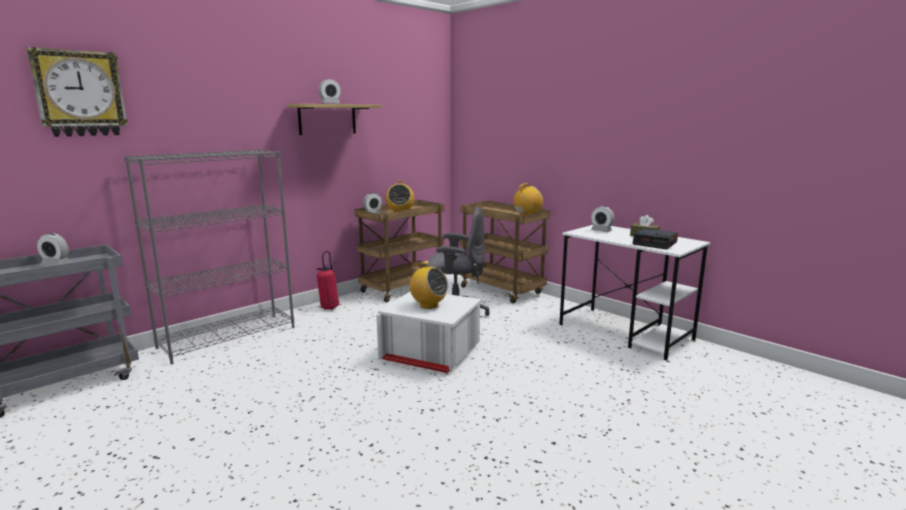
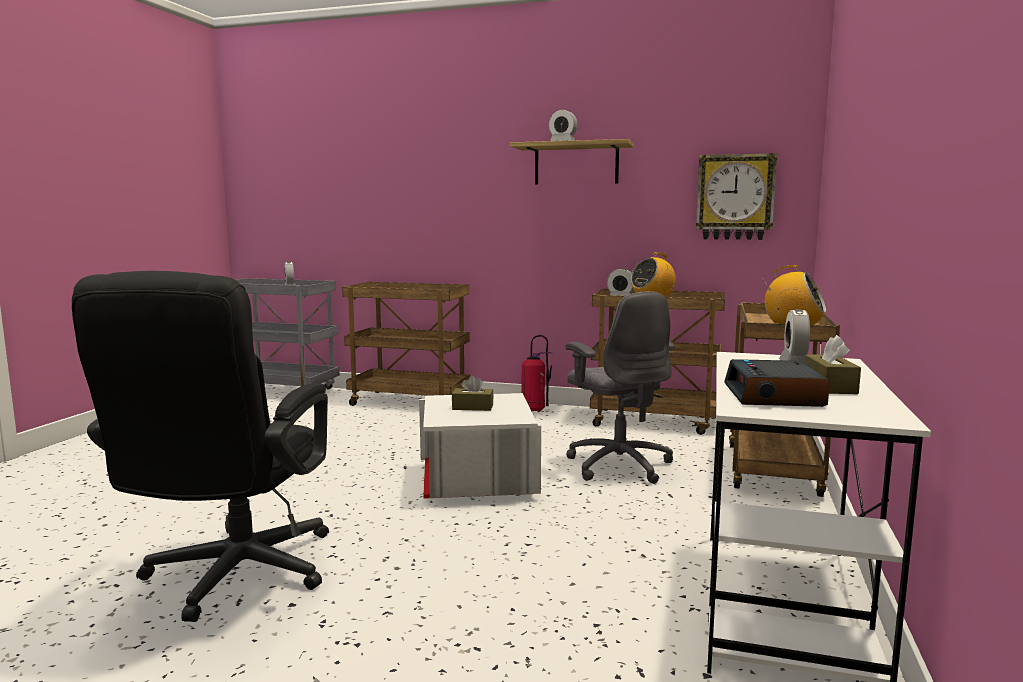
camera: 60 degrees right, 5 degrees down
wall clock [27,47,128,137] -> wall clock moved to [696,153,777,240]
grey bookcase [124,149,295,364] -> brown cart [342,282,470,406]
radio [409,262,448,309] -> brown tissue box [452,375,494,411]
none -> black office chair [72,271,329,622]

